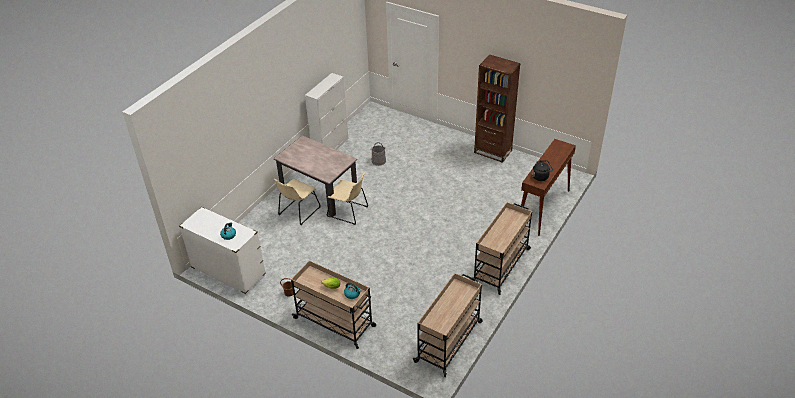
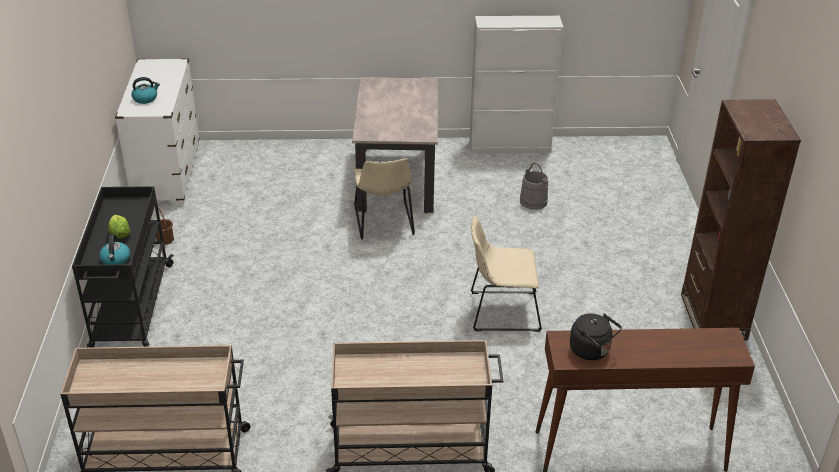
camera: 55 degrees right, 5 degrees down
beige chair [274,179,321,225] -> beige chair moved to [471,216,542,332]
beige cart [291,261,376,349] -> black cart [72,186,174,348]

